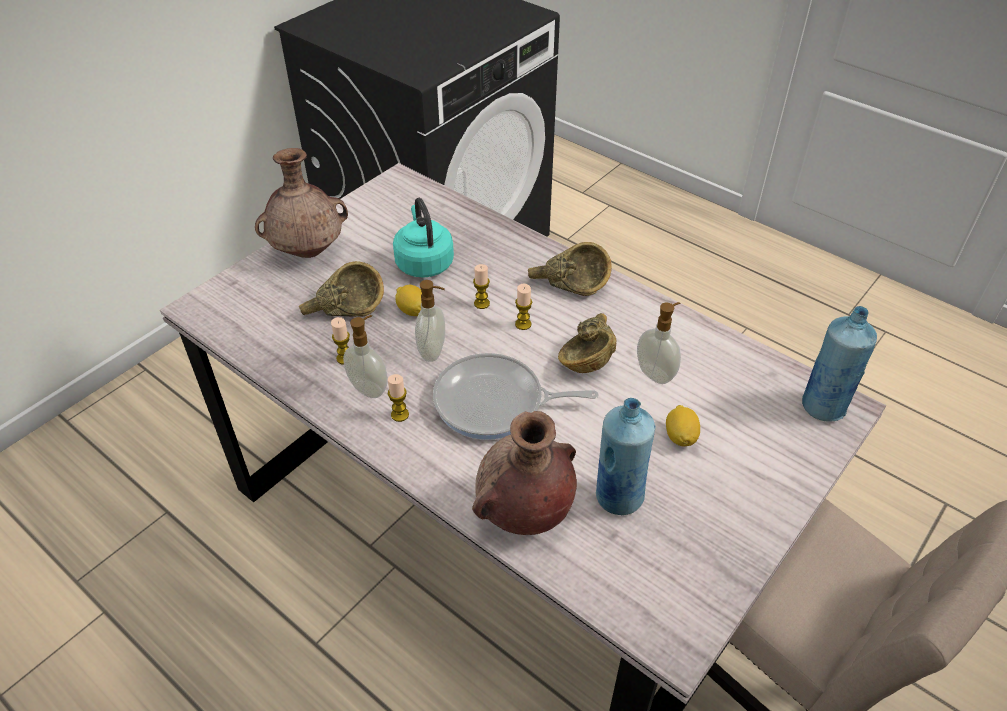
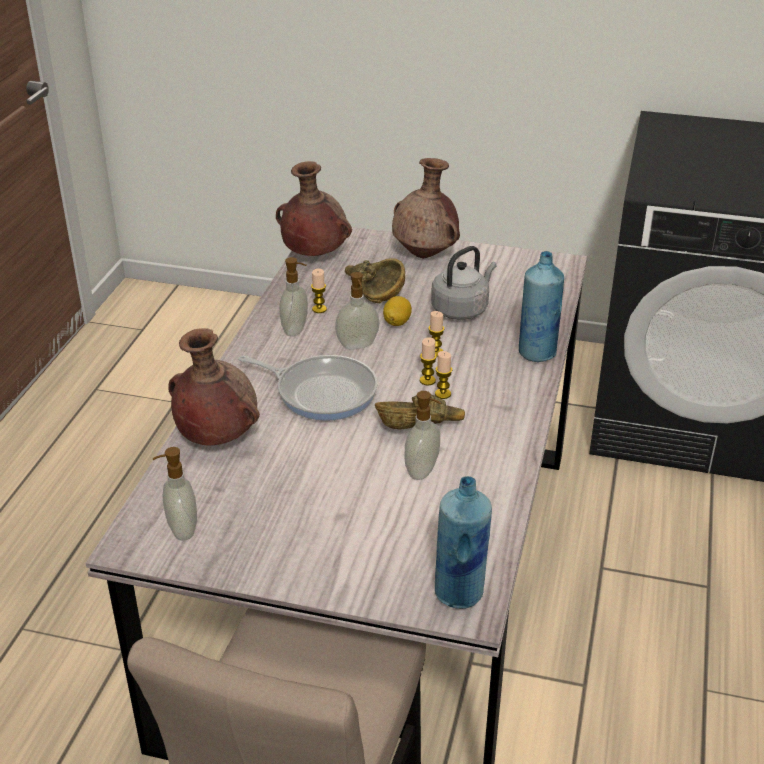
camera: 65 degrees right, 10 degrees down
candle [388,374,409,422] -> candle moved to [435,351,452,399]
turquoise kettle [393,198,454,278] -> grey kettle [431,246,496,320]
frying pan [433,353,599,440] -> frying pan turned 135 degrees clockwise [238,355,378,421]
brown bowl [528,242,612,296] -> none
blue bottle [596,398,656,515] -> blue bottle moved to [519,251,564,362]
lemon [666,405,700,447] -> none
none -> soap dispenser [153,447,197,541]
none -> brown vase [276,161,352,256]

